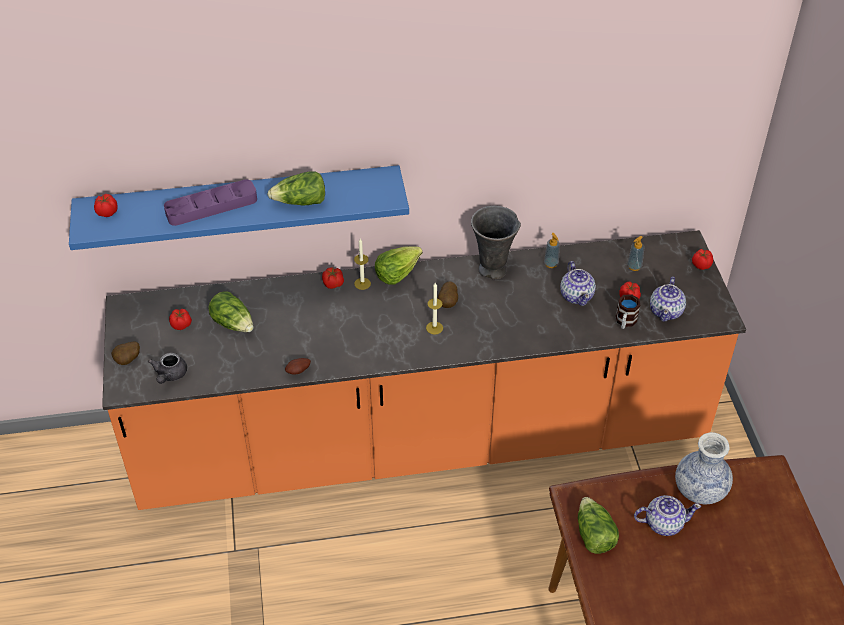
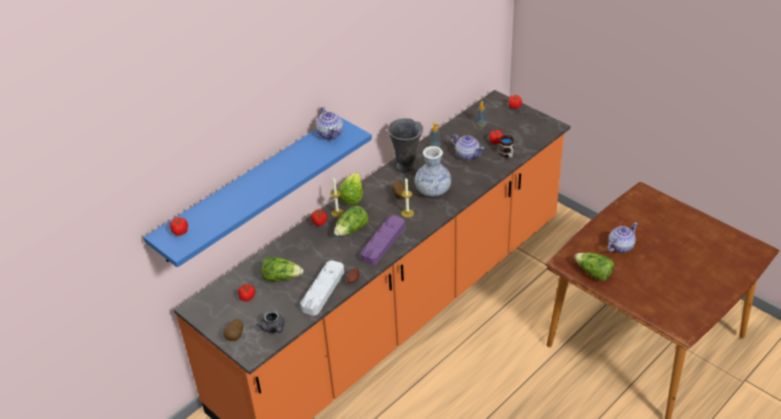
camera: 35 degrees left, 5 degrees down
purple tray [164,179,257,226] -> purple tray moved to [361,215,405,265]
lettuce [267,171,325,206] -> lettuce moved to [334,206,369,236]
teapot [650,276,686,322] -> teapot moved to [316,107,343,139]
vase [675,432,733,504] -> vase moved to [415,146,451,197]
none -> grey tray [300,260,344,316]

